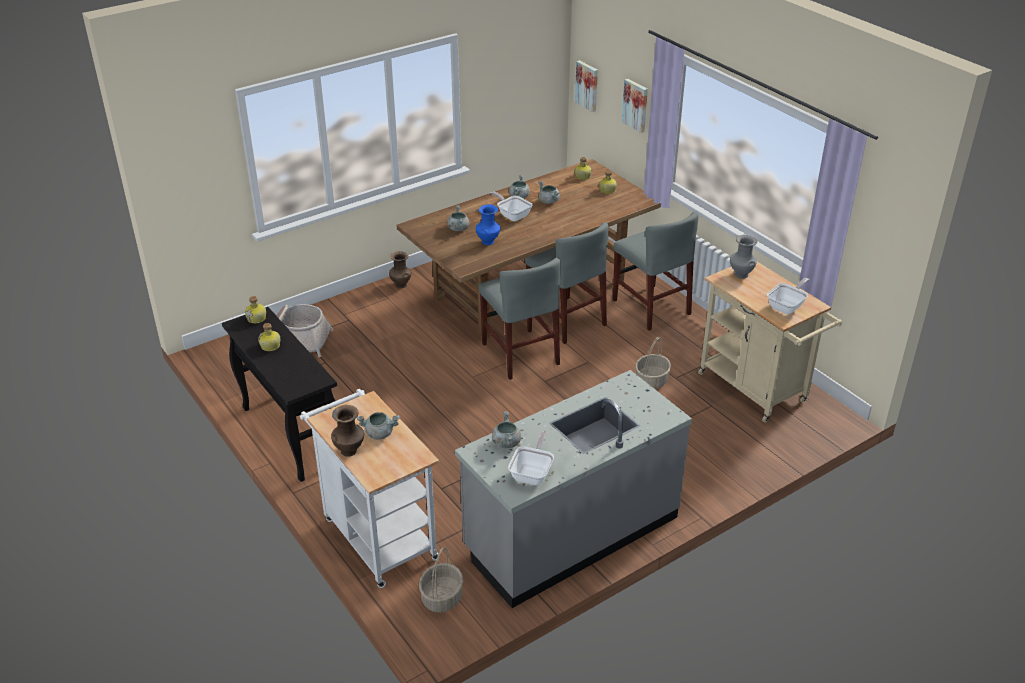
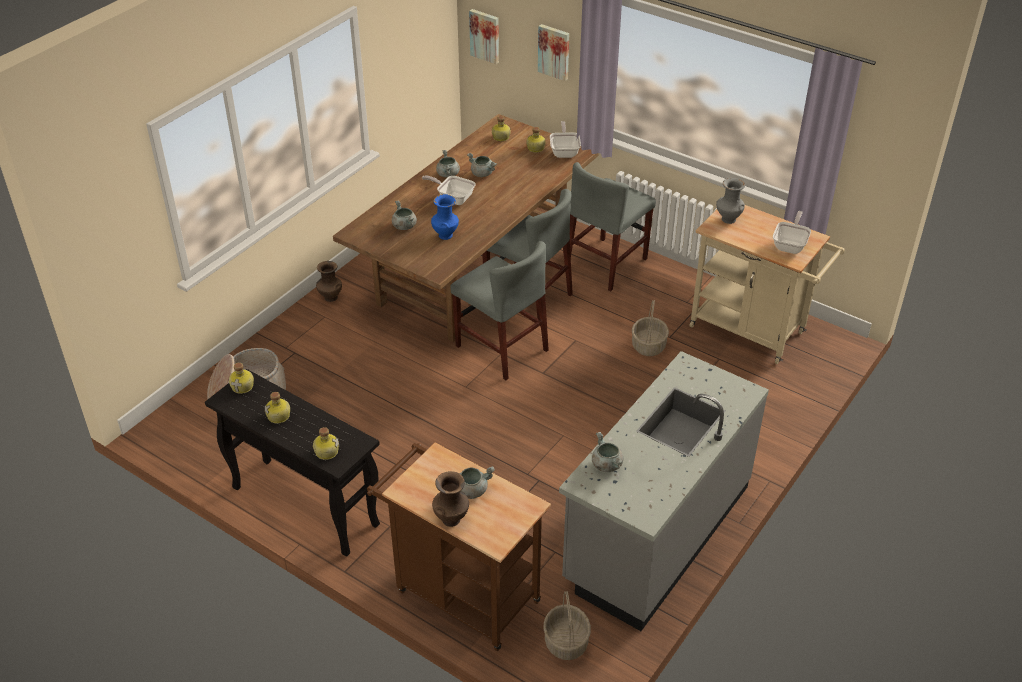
camera: 20 degrees left, 5 degrees up
white cart [300,389,440,588] -> brown cart [367,443,551,651]
frying pan [508,431,554,485] -> frying pan moved to [550,121,581,158]
grey chair [613,212,698,331] -> grey chair turned 90 degrees clockwise [570,162,656,291]
none -> bottle [313,427,339,460]

